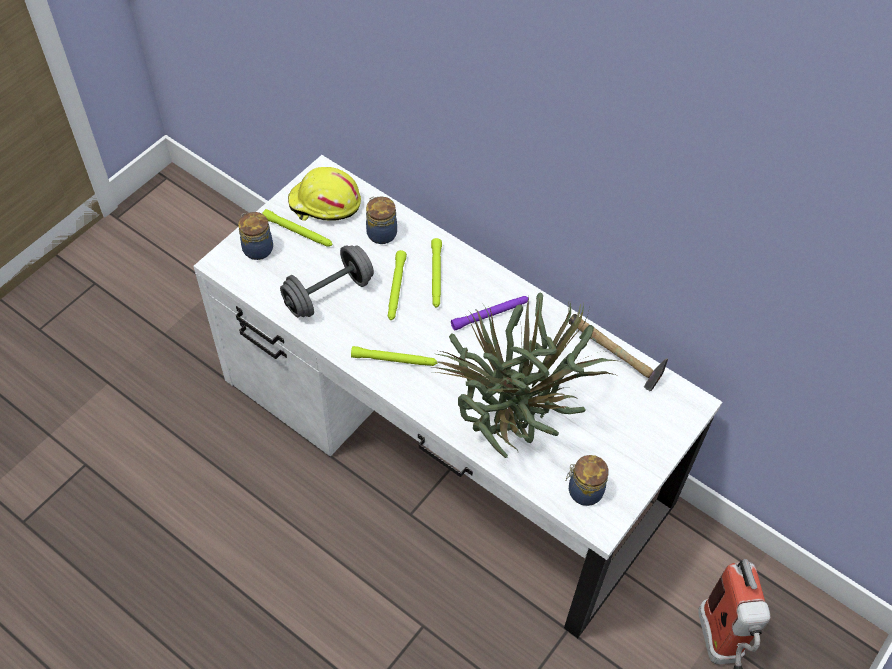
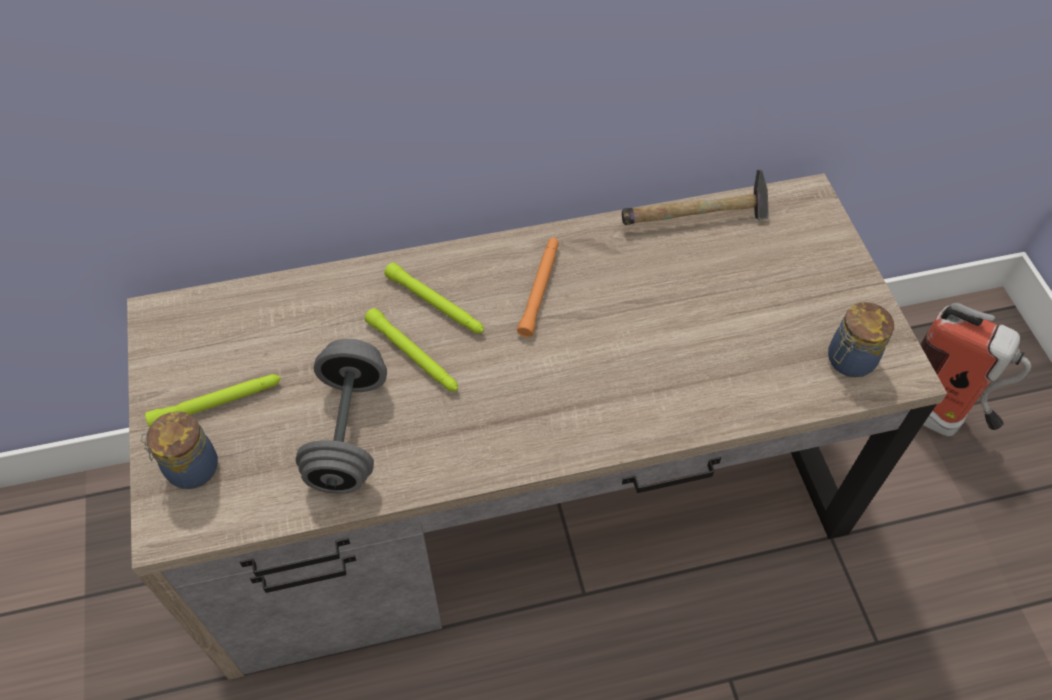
camera: 50 degrees left, 0 degrees up
white desk [194,155,722,638] -> brown desk [127,173,947,680]
yellow hard hat [288,167,361,221] -> none
green flashlight [351,346,437,366] -> none
jar [366,197,397,244] -> none
potted plant [432,293,623,458] -> none
purple flashlight [451,296,528,330] -> orange flashlight [517,237,559,337]

